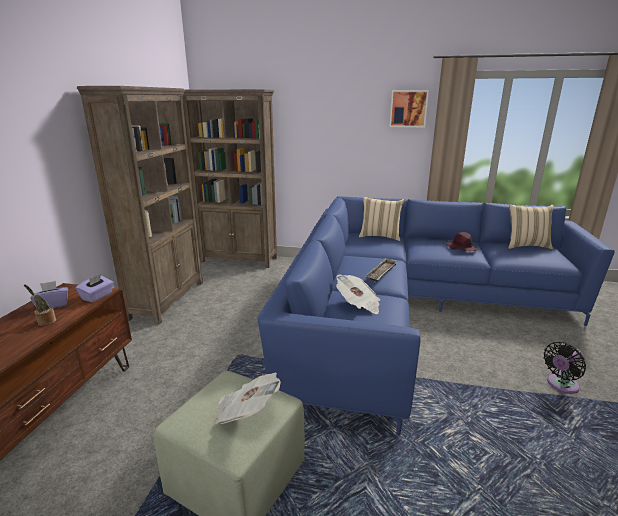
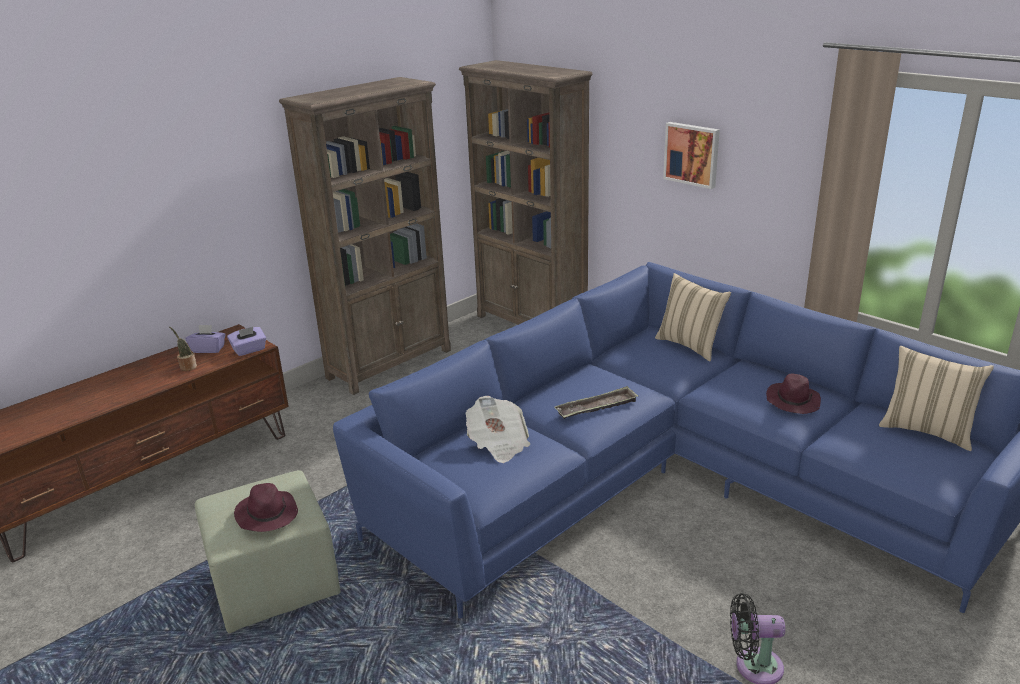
camera: 35 degrees right, 5 degrees up
newspaper [215,373,281,424] -> purple hat [234,483,298,532]
picture [389,90,429,127] -> picture moved to [663,122,720,189]

